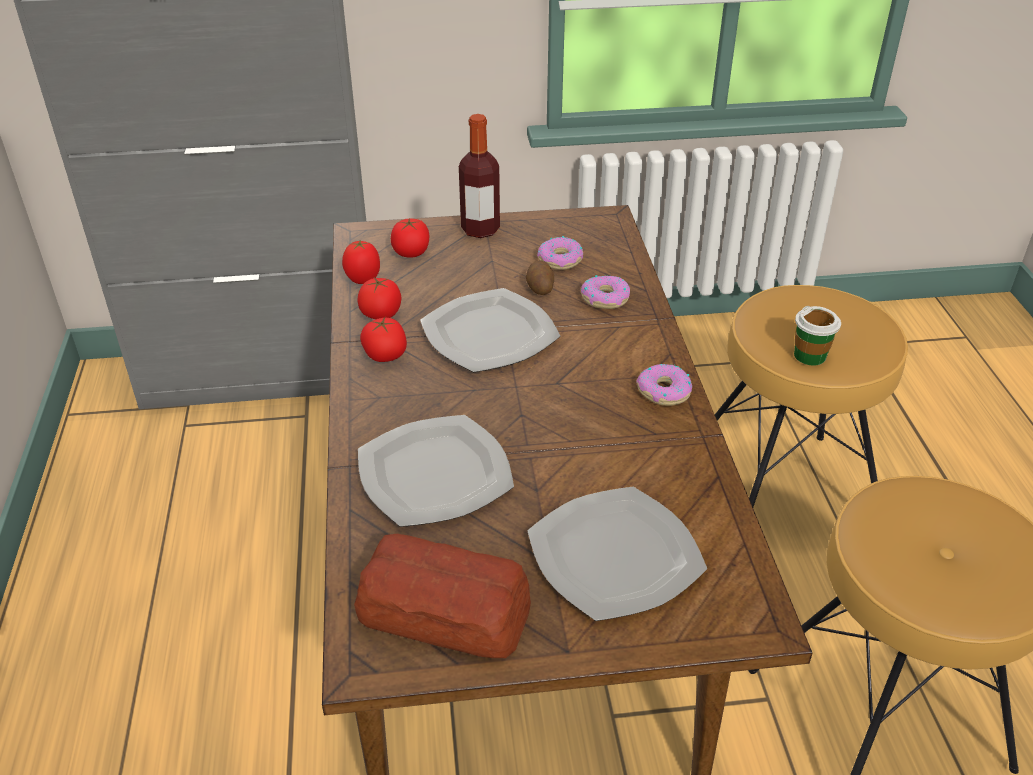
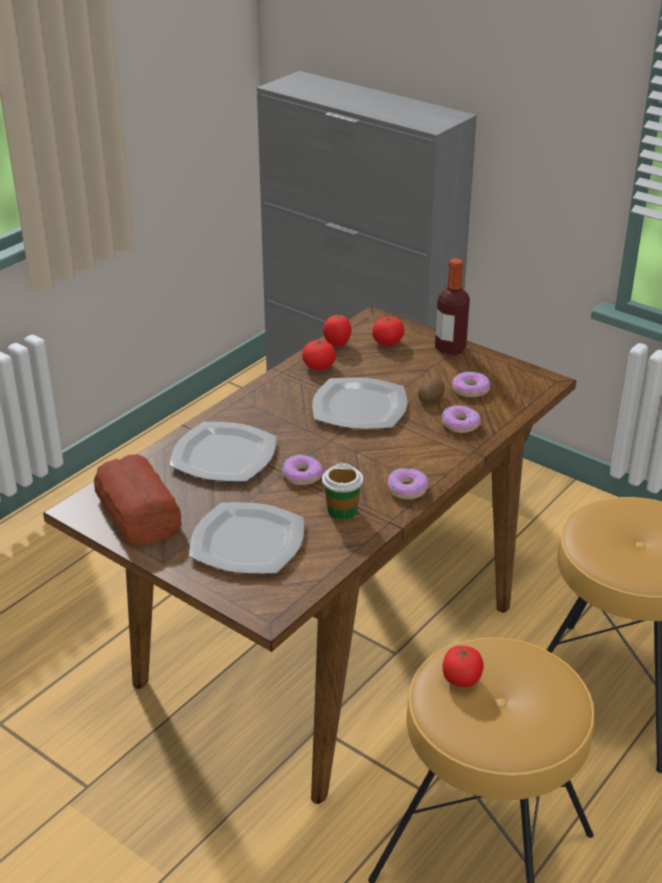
camera: 45 degrees right, 5 degrees down
tomato [360,316,407,362] -> tomato moved to [443,645,484,687]
cup [794,306,841,365] -> cup moved to [322,463,363,520]
none -> donut [282,455,323,485]

